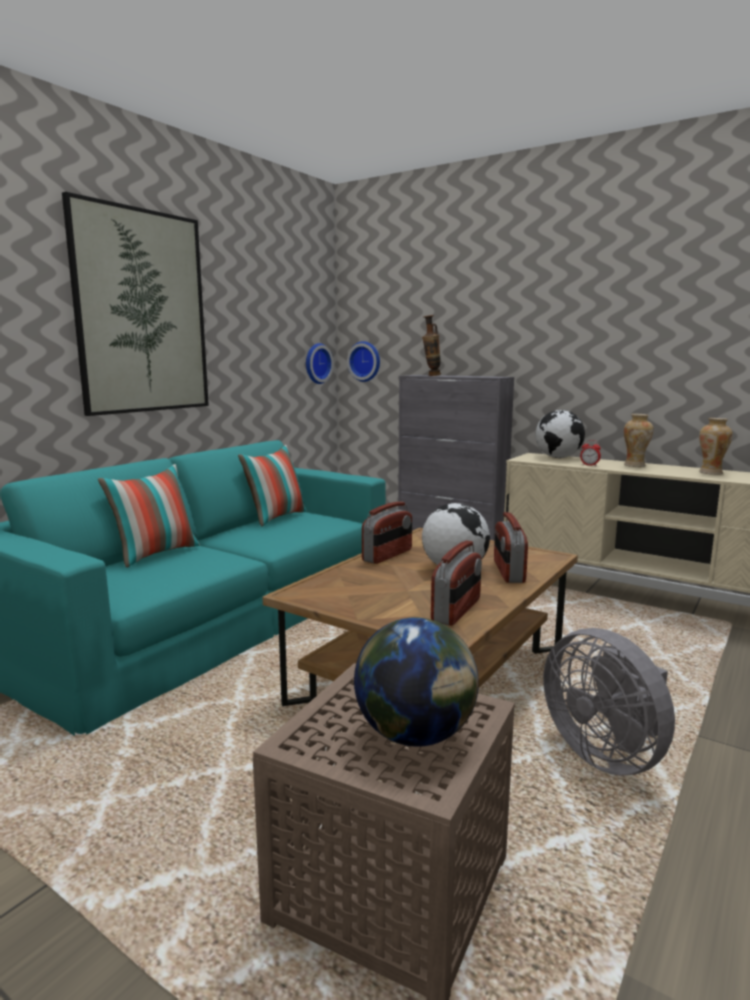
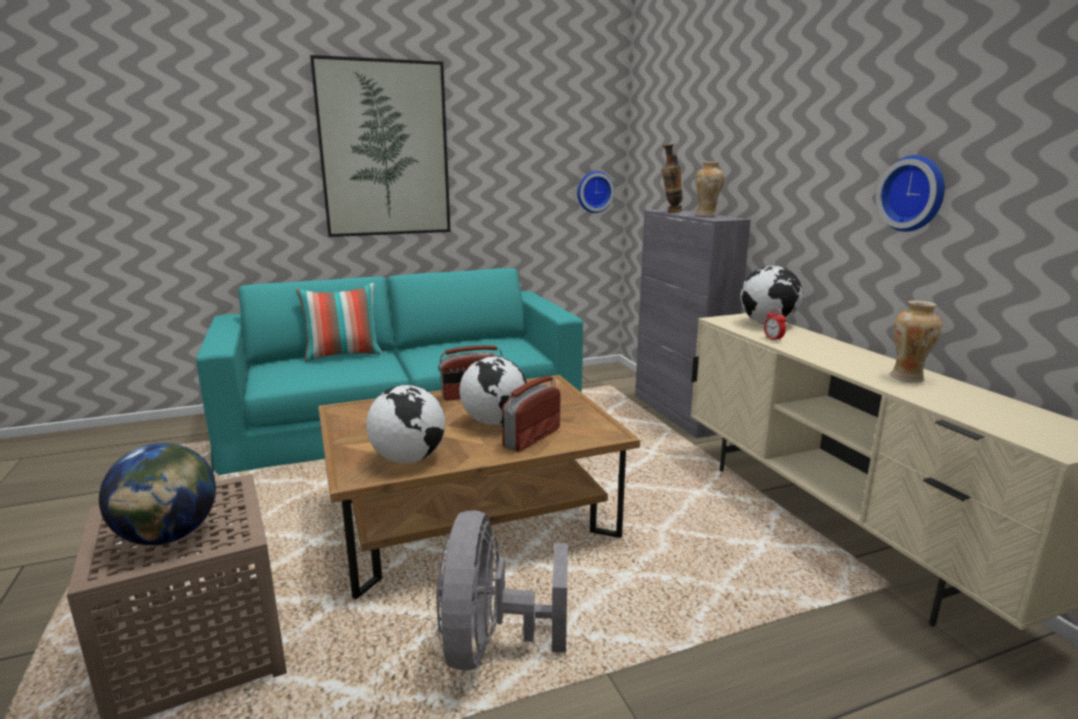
camera: 35 degrees right, 5 degrees up
pillow [238,445,307,527] -> none
wall clock [347,341,380,382] -> wall clock moved to [876,155,945,232]
radio [431,540,482,626] -> globe [366,385,445,463]
vase [624,414,654,467] -> vase moved to [695,162,724,217]

